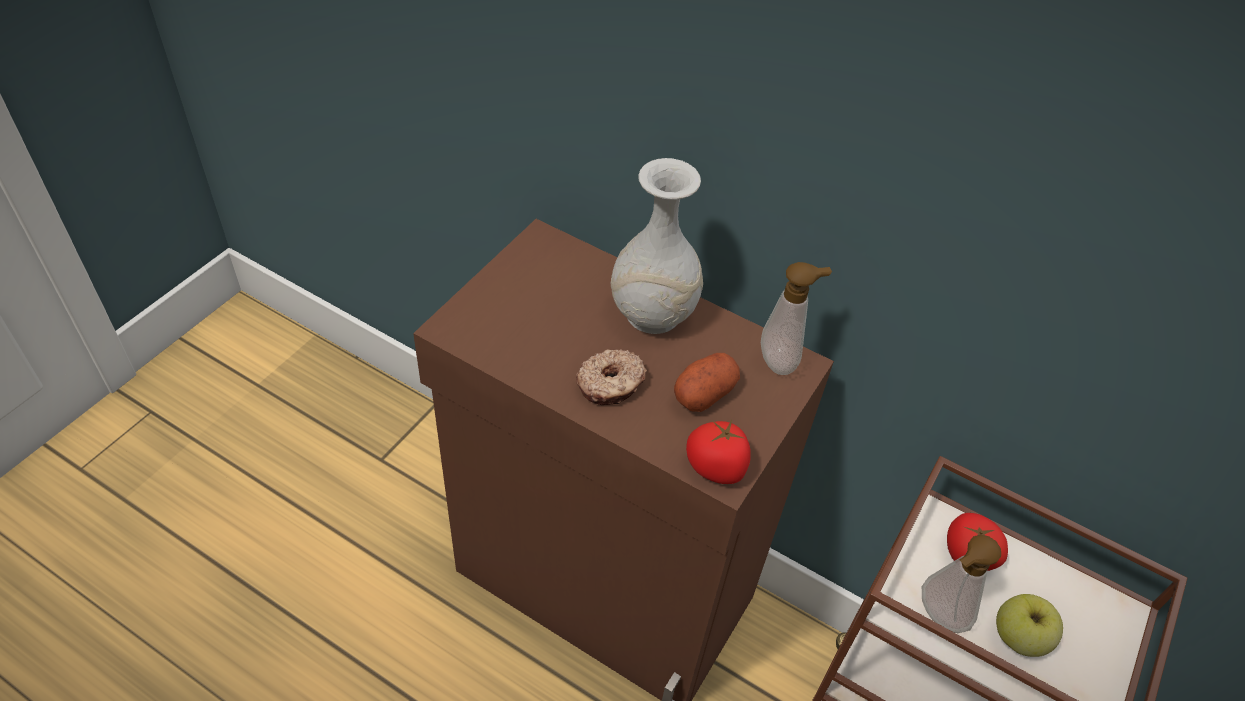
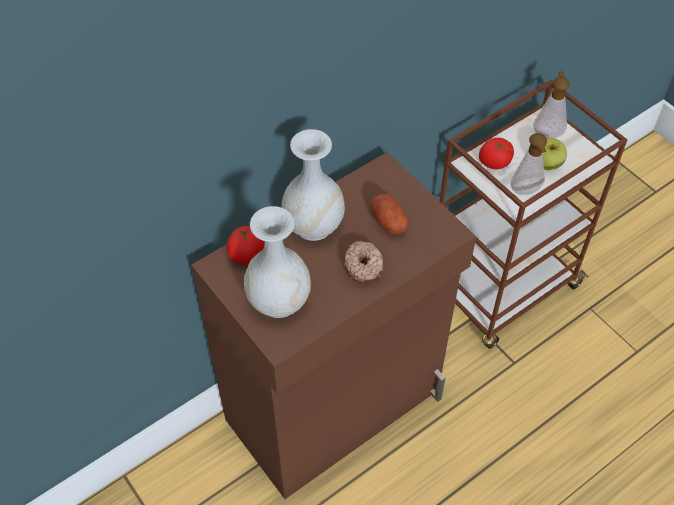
camera: 65 degrees left, 5 degrees up
tomato [686,420,751,484] -> tomato moved to [227,226,265,264]
soap dispenser [761,262,832,375] -> soap dispenser moved to [533,71,570,138]
none -> white vase [244,206,311,318]

